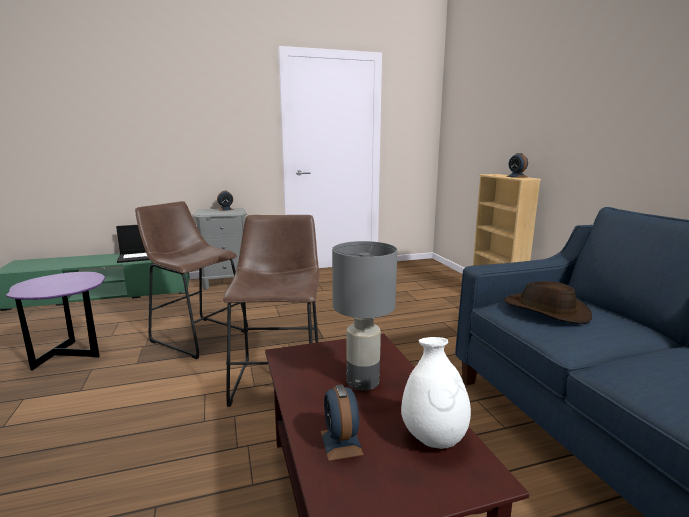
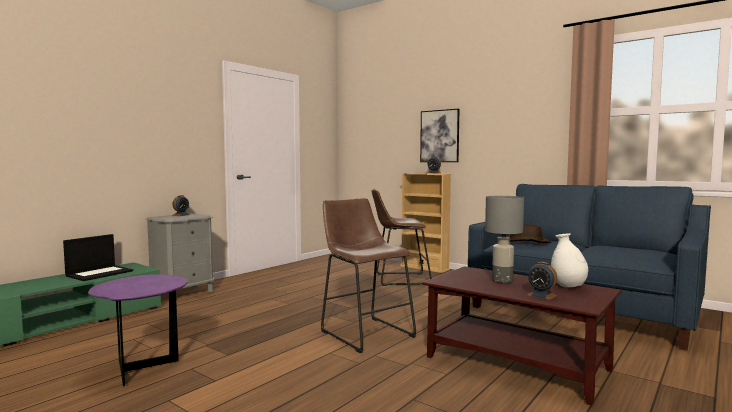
camera: 35 degrees left, 10 degrees down
brown stool [135,201,249,359] -> brown stool moved to [371,188,432,286]
none -> picture [420,109,459,162]

